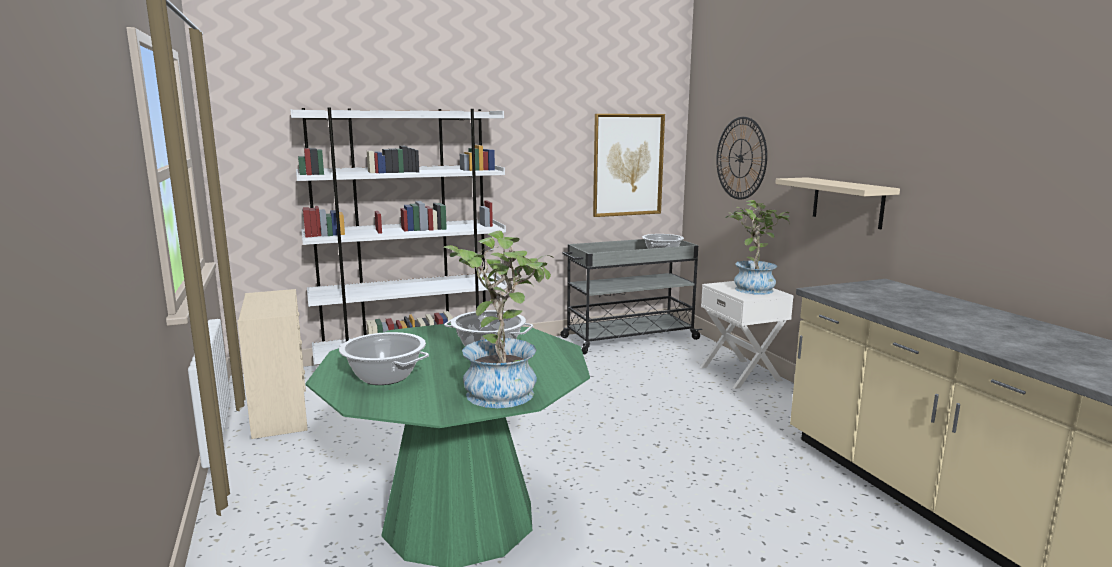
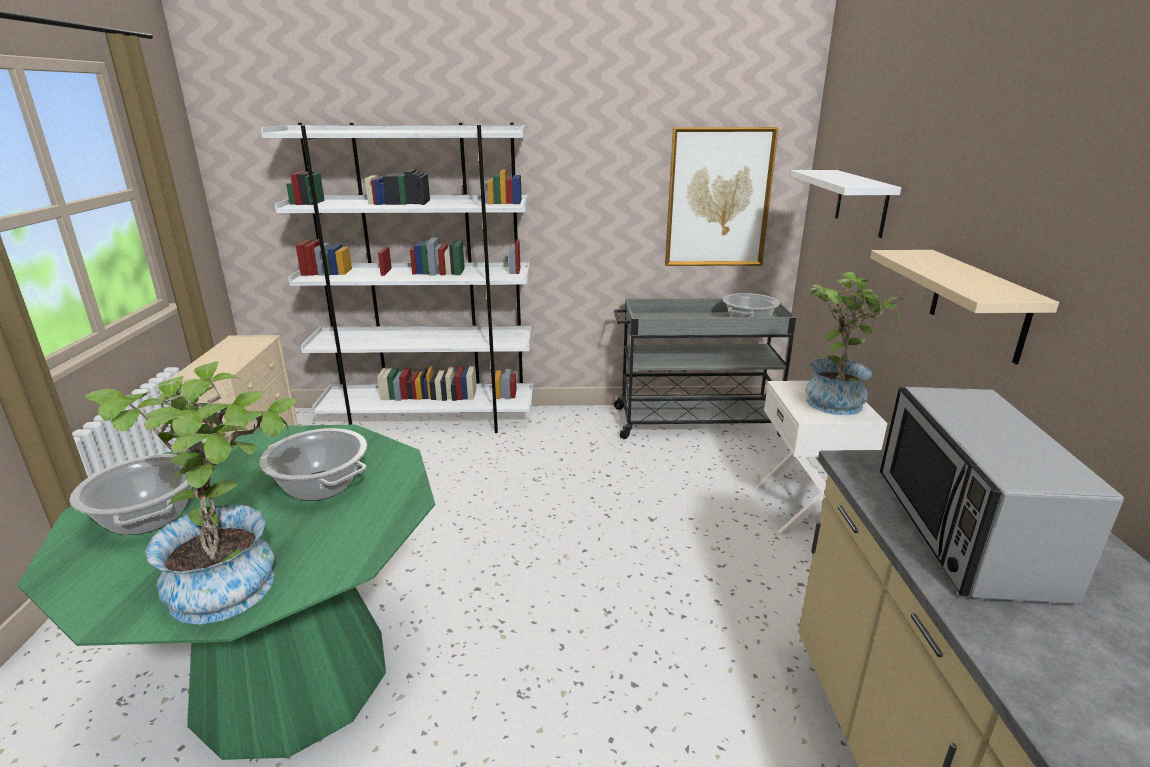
camera: 20 degrees right, 10 degrees up
wall clock [716,117,767,200] -> white shelf [791,170,901,238]
none -> microwave [880,387,1124,604]

